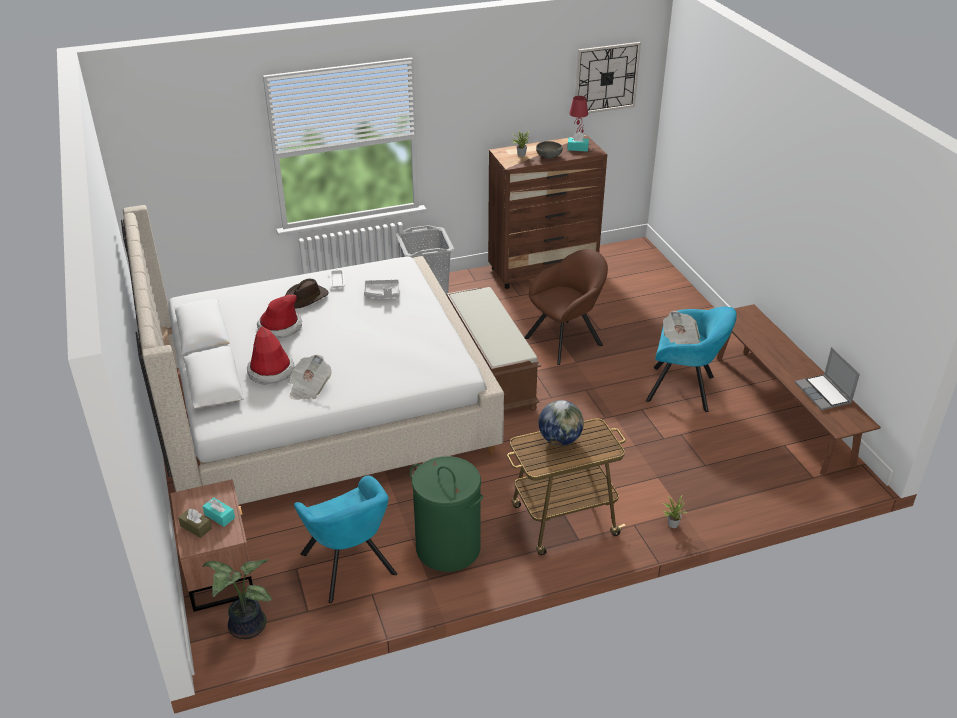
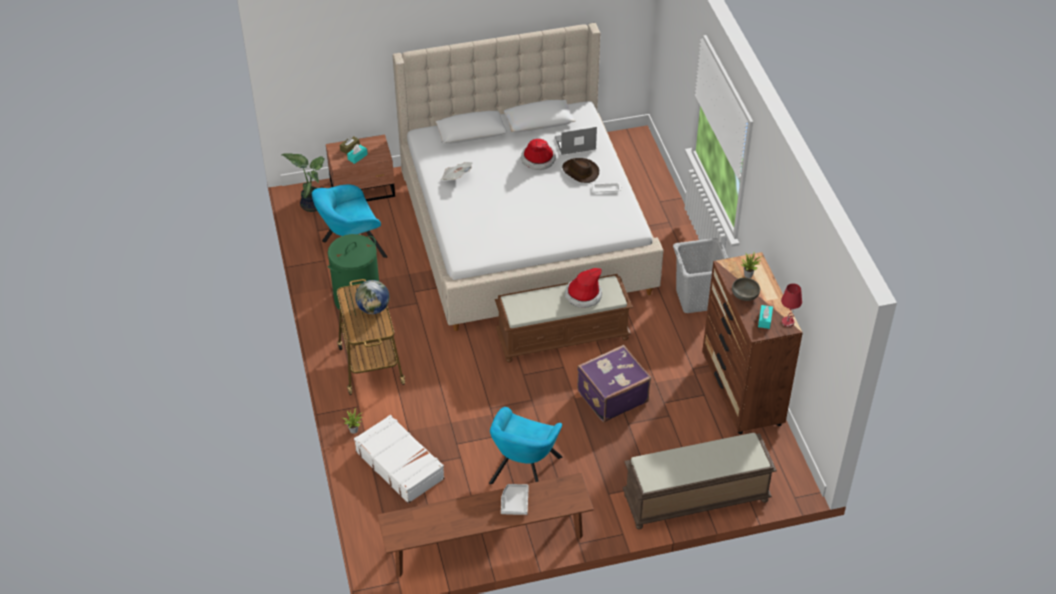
camera: 95 degrees right, 10 degrees up
hat [247,326,294,385] -> hat moved to [565,268,602,308]
grey tray [364,279,399,298] -> grey tray moved to [501,484,529,515]
brown armchair [524,249,608,365] -> purple suitcase [577,345,651,422]
wall clock [575,42,641,113] -> none
newspaper [663,311,700,344] -> none
laptop [795,347,860,410] -> laptop moved to [555,127,597,155]
none -> white suitcase [354,415,445,504]
none -> brown bench [622,433,777,529]

